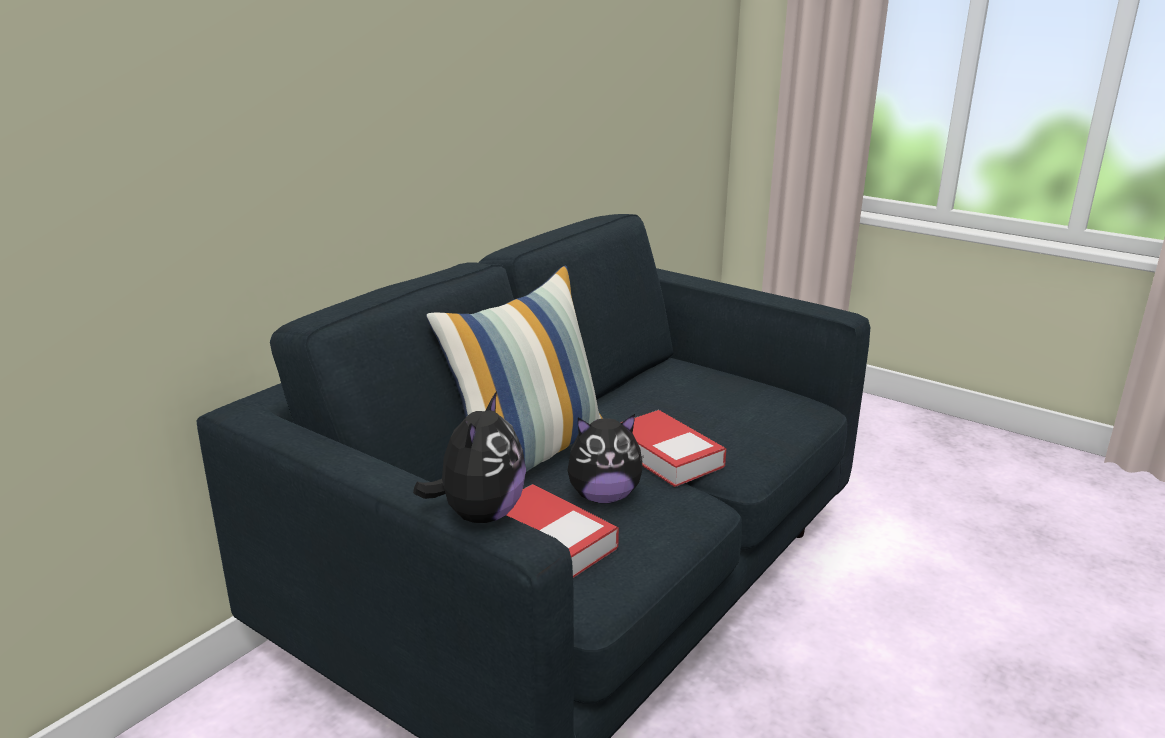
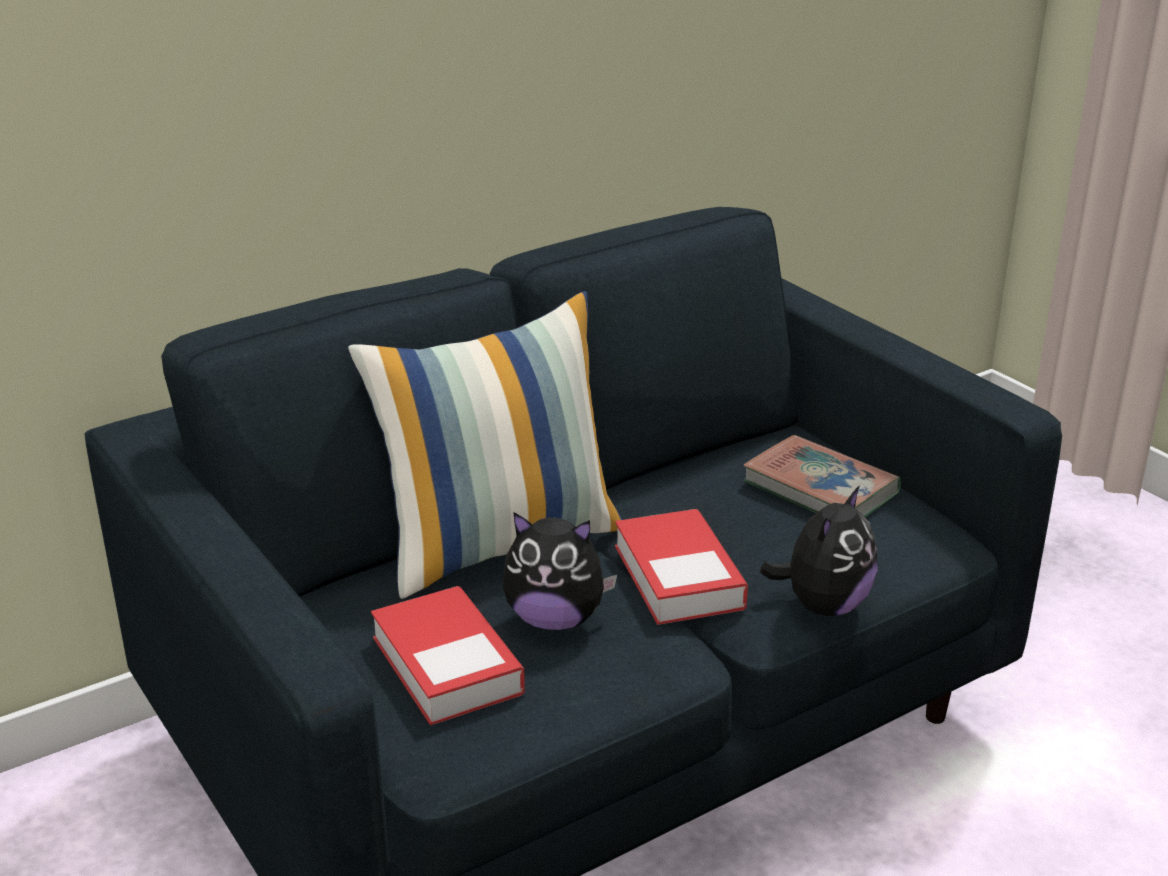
camera: 20 degrees right, 5 degrees up
plush toy [413,391,526,523] -> plush toy moved to [760,485,878,616]
none -> book [743,435,901,518]

